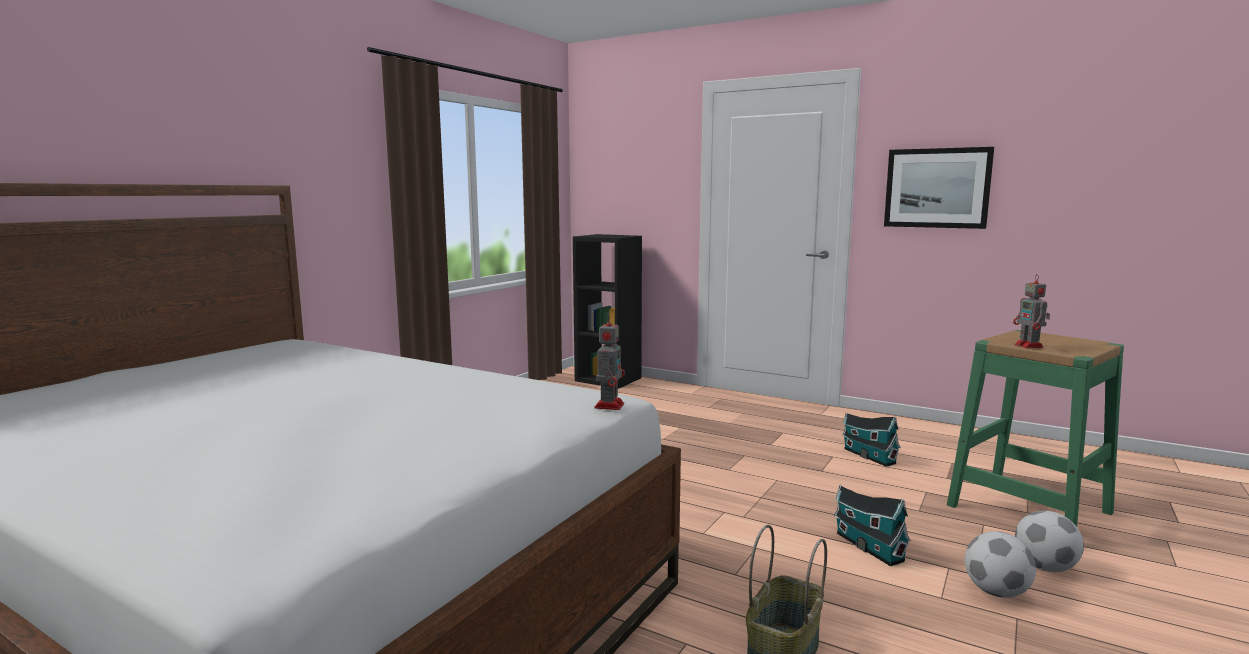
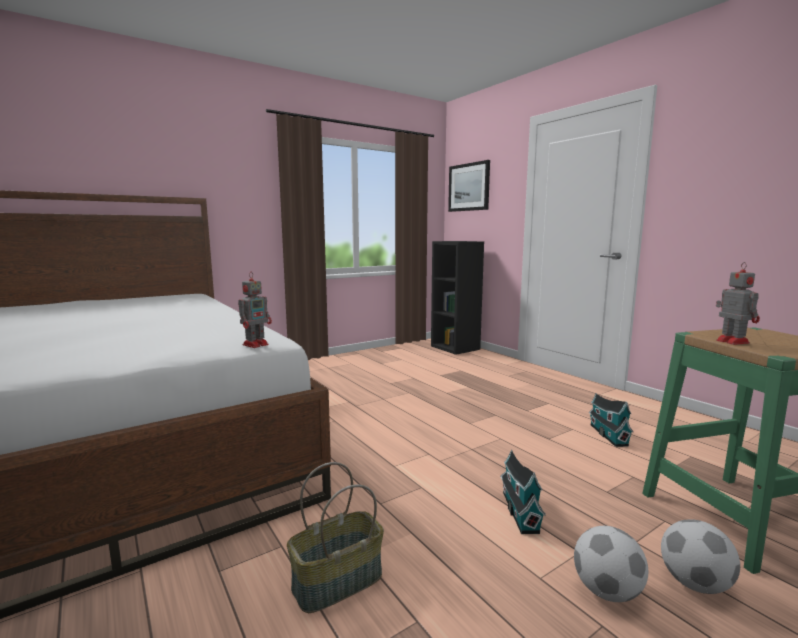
camera: 25 degrees right, 0 degrees up
picture [884,147,994,229] -> picture moved to [448,160,490,212]
toy robot [1013,274,1050,348] -> toy robot turned 150 degrees clockwise [716,262,760,345]

